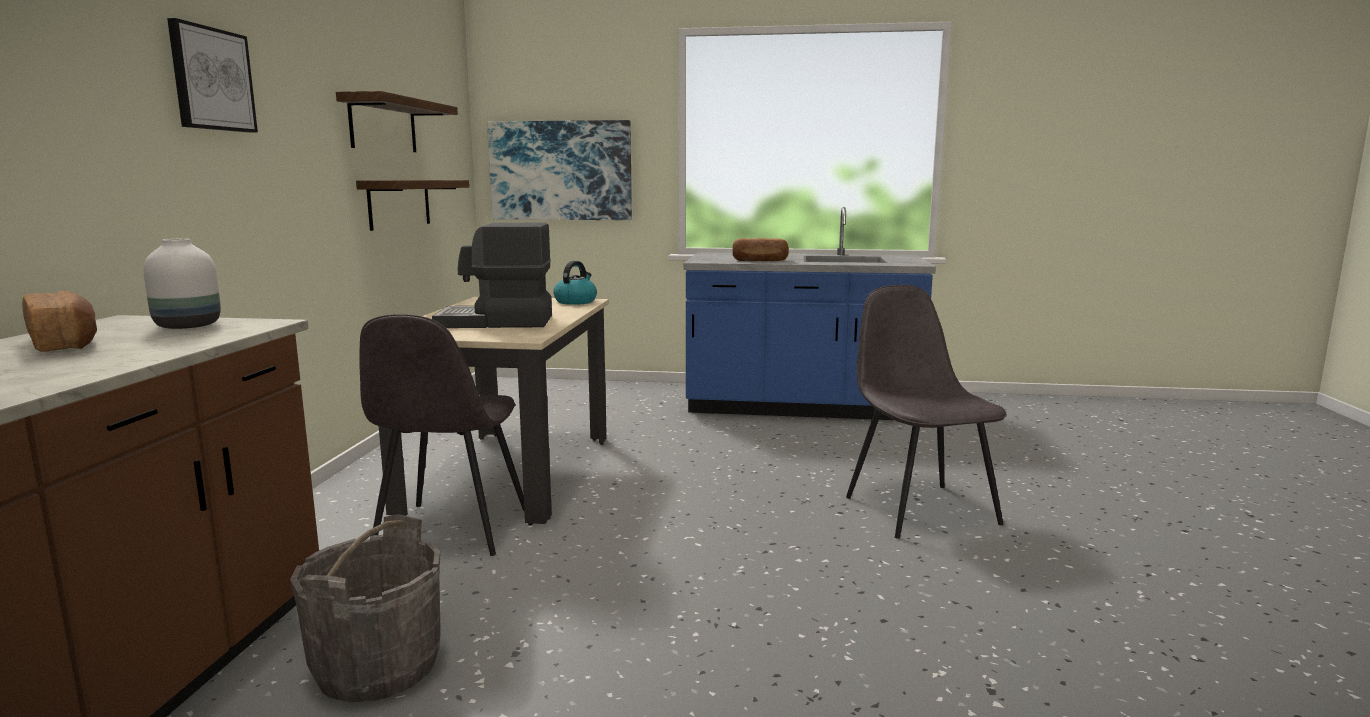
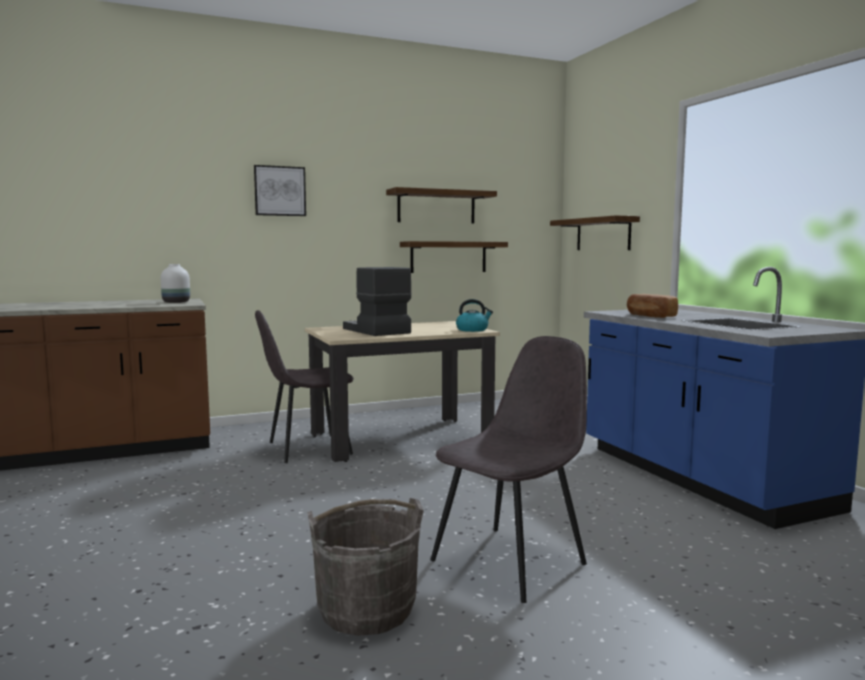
camera: 60 degrees right, 5 degrees down
bread [22,291,97,352] -> none
grey bucket [290,514,441,702] -> grey bucket moved to [308,498,424,636]
picture [487,120,632,220] -> shelf [550,215,640,250]

